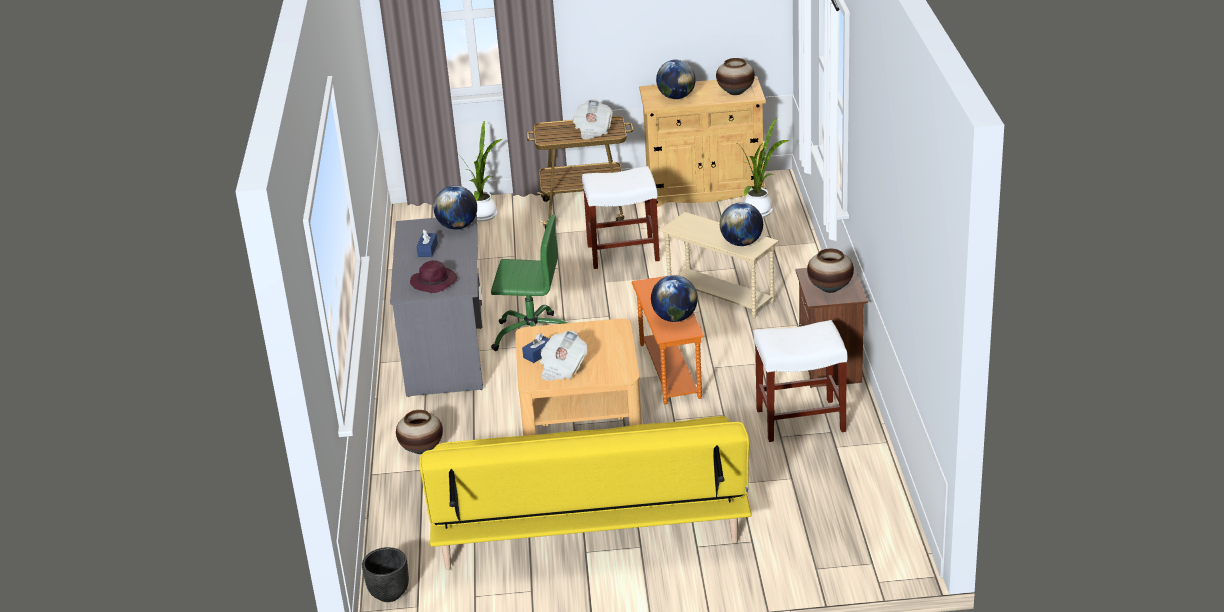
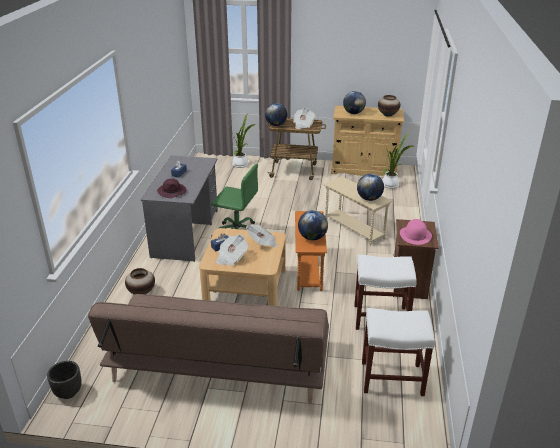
camera: 10 degrees right, 0 degrees up
yellow sofa [420,416,752,570] -> brown sofa [88,294,329,403]
globe [433,186,477,230] -> globe moved to [265,103,287,126]
white stool [582,166,660,269] -> white stool moved to [362,308,435,396]
vase [807,249,854,293] -> pink hat [400,219,432,245]
none -> newspaper [246,224,277,248]

